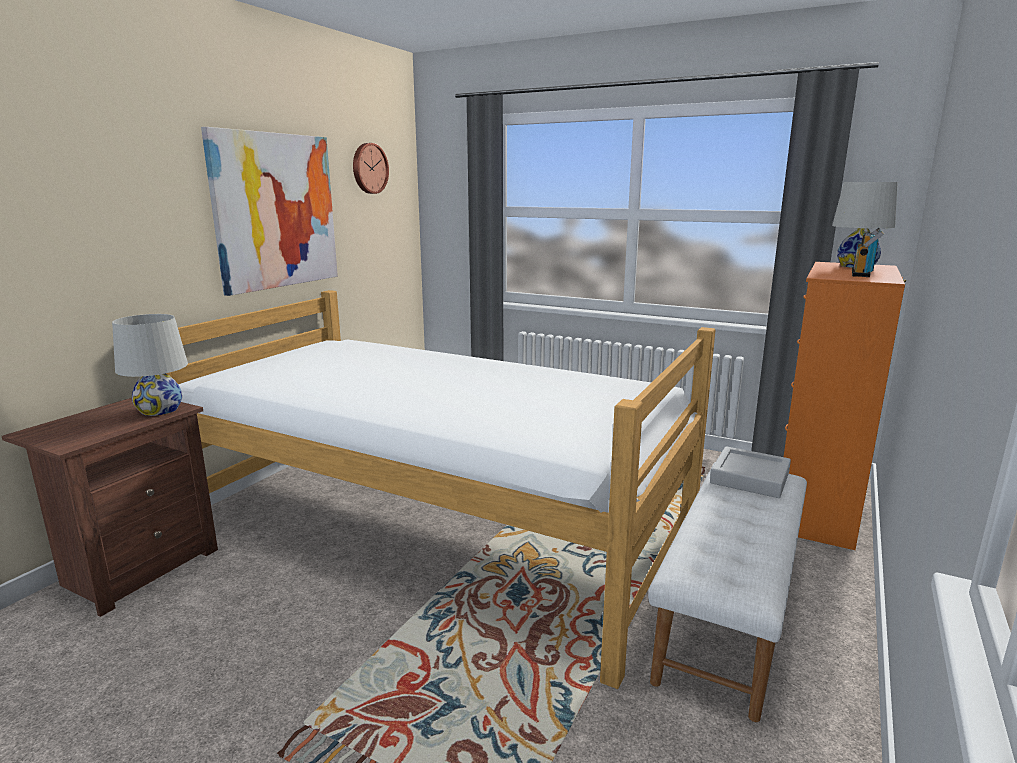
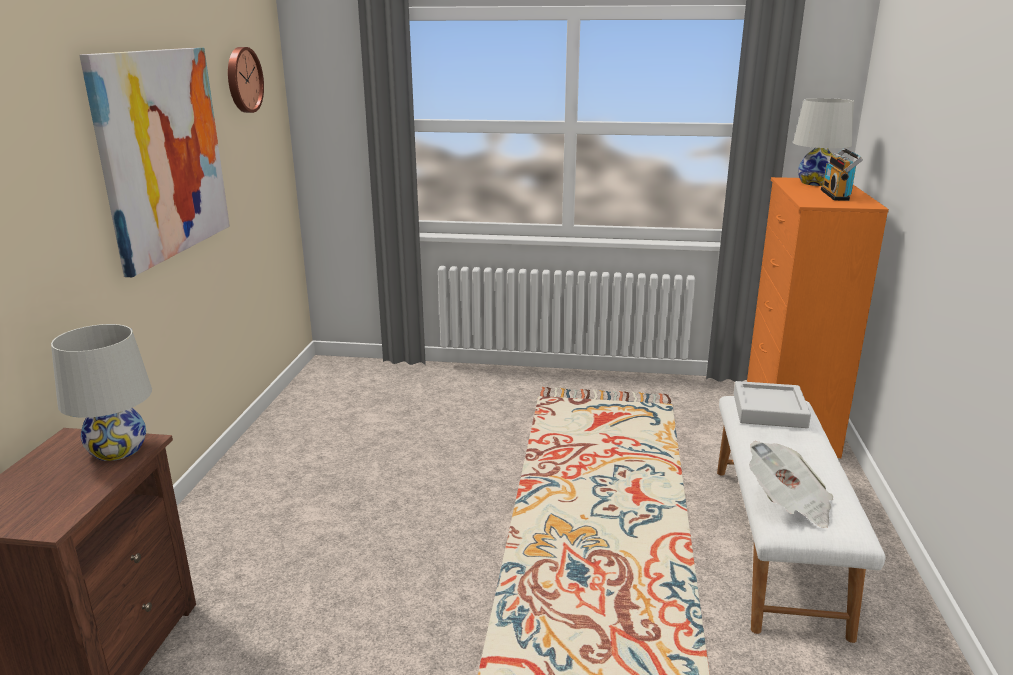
camera: 20 degrees left, 5 degrees up
bed [166,290,716,689] -> none
none -> newspaper [749,441,833,528]

